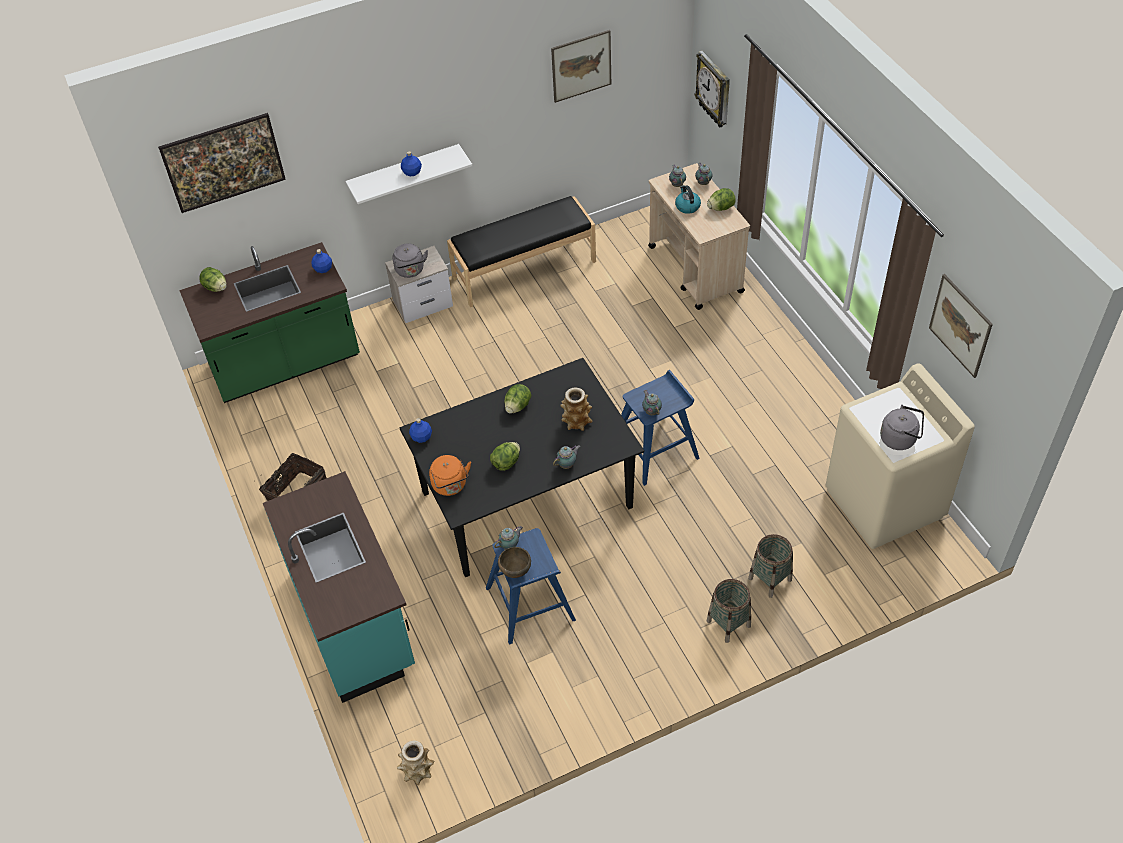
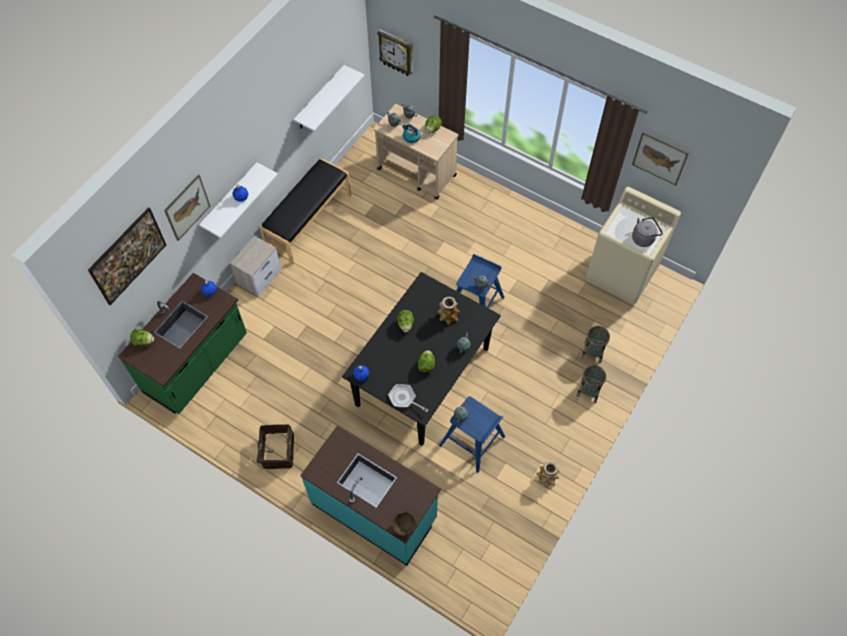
camera: 35 degrees left, 10 degrees up
grey kettle [393,243,428,278] -> none
vase [397,741,435,785] -> vase moved to [536,461,560,488]
orange kettle [429,455,471,496] -> frying pan [388,384,428,412]
brown bowl [498,547,531,578] -> brown bowl moved to [392,512,417,536]
picture [551,30,611,103] -> picture moved to [164,174,210,241]
none -> white shelf [293,65,364,131]

